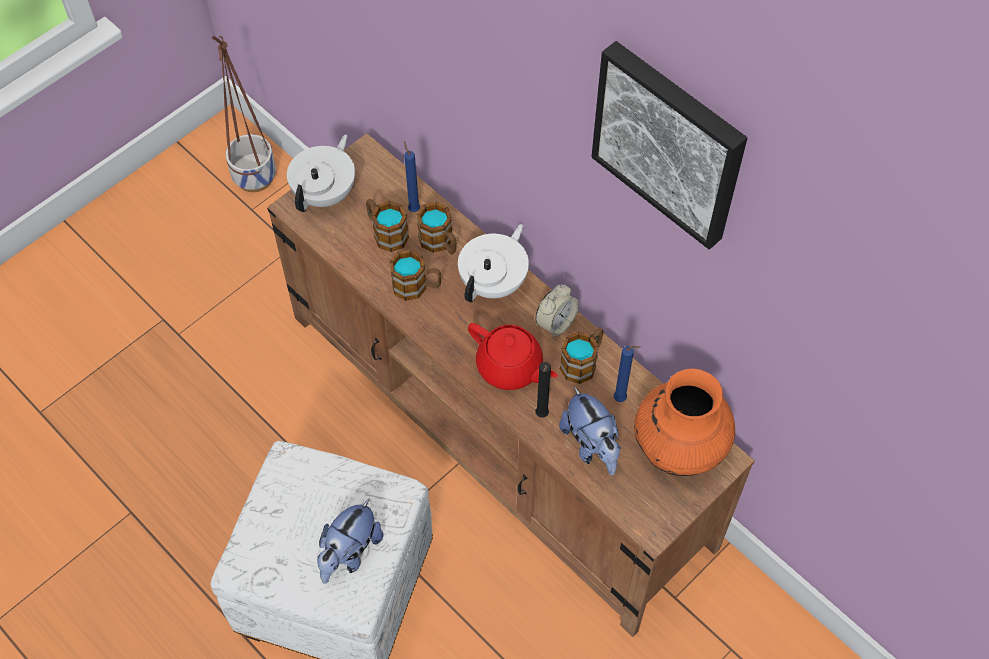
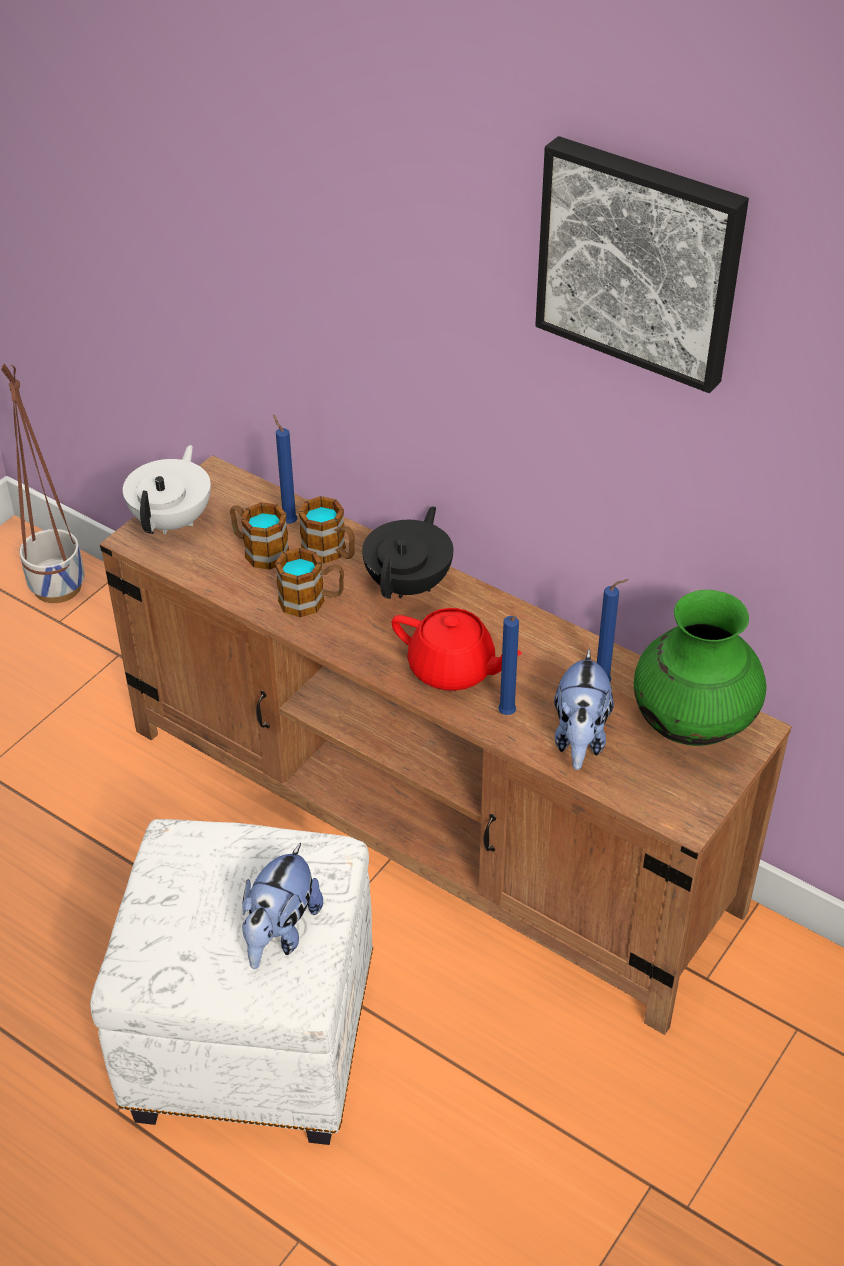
camera: 10 degrees left, 15 degrees down
white teapot [458,224,529,302] -> black teapot [362,506,453,599]
alarm clock [535,284,579,338] -> none
black candle [535,362,551,417] -> blue candle [498,616,519,715]
plush toy [559,386,621,475] -> plush toy turned 45 degrees clockwise [554,649,614,770]
mug [560,327,604,384] -> none
orange vase [634,369,735,476] -> green vase [634,590,767,746]

